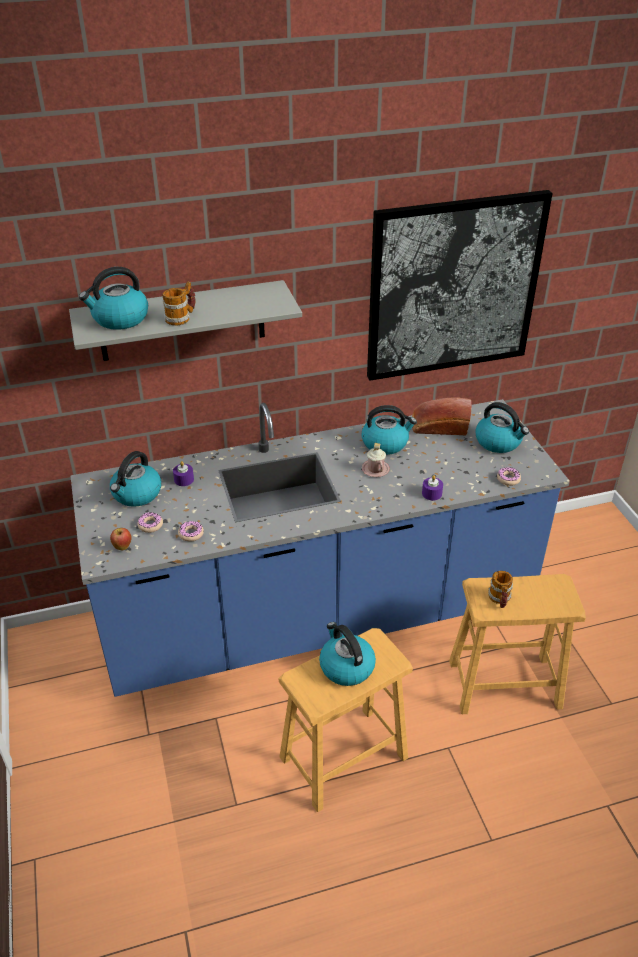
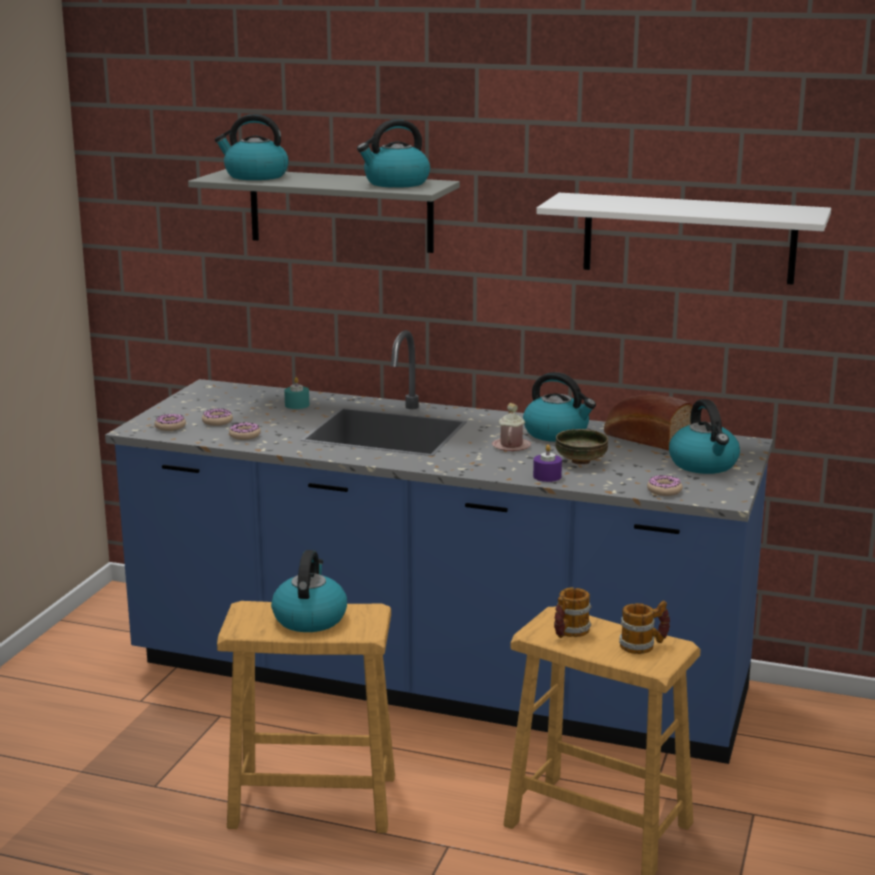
camera: 35 degrees right, 20 degrees down
kettle [110,451,161,507] -> kettle moved to [357,119,430,188]
apple [110,528,132,550] -> donut [154,414,186,431]
mug [162,281,196,326] -> mug moved to [619,600,670,654]
purple candle [173,461,194,486] -> turquoise candle [284,377,309,409]
picture [367,190,553,381] -> white shelf [536,193,831,285]
none -> bowl [555,429,608,465]

